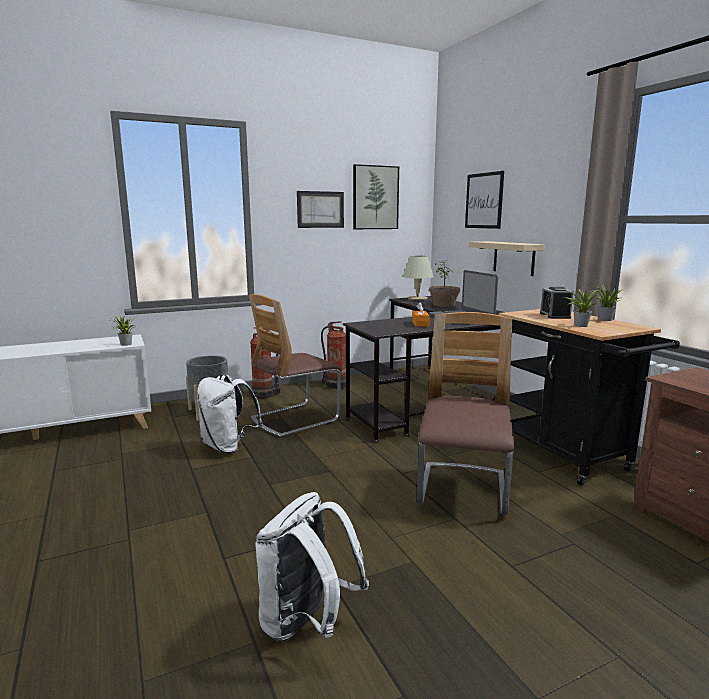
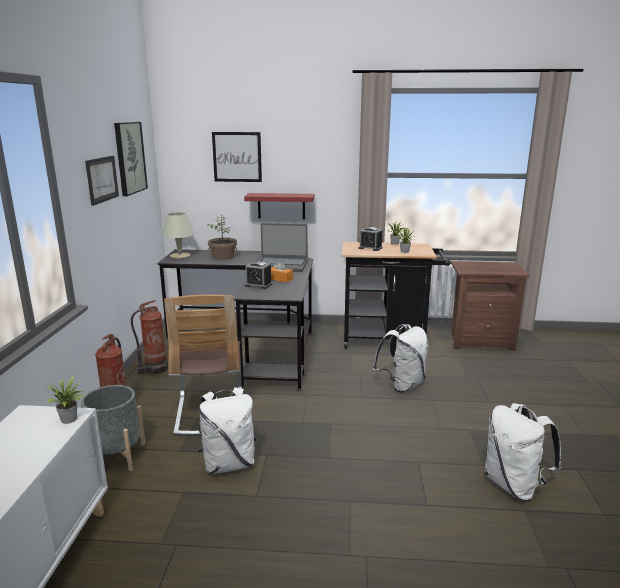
camera: 60 degrees left, 5 degrees up
chair [417,312,514,515] -> white backpack [373,324,428,393]
beige shelf [469,241,545,276] -> red shelf [244,193,314,219]
none -> alarm clock [245,261,272,289]

